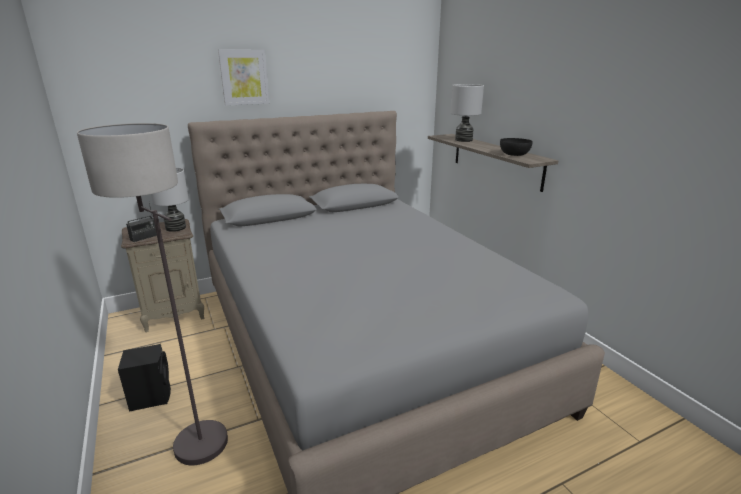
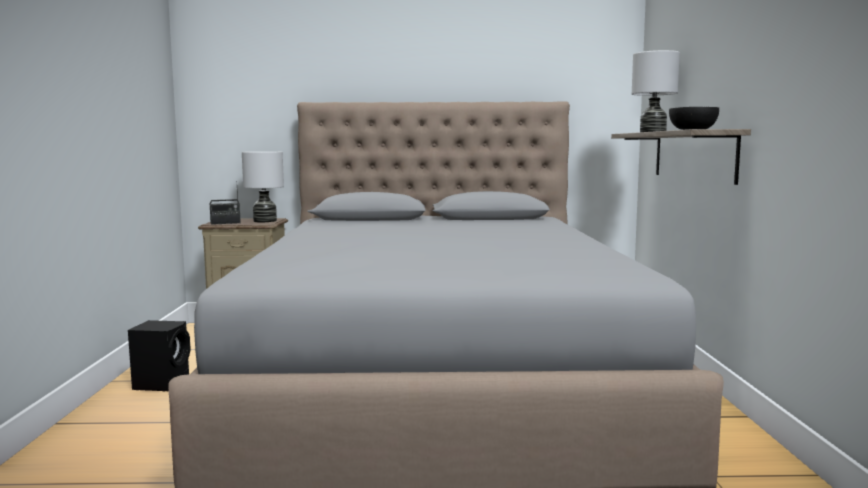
camera: 25 degrees right, 15 degrees down
grey floor lamp [77,123,228,465] -> none
picture [218,50,270,106] -> none

